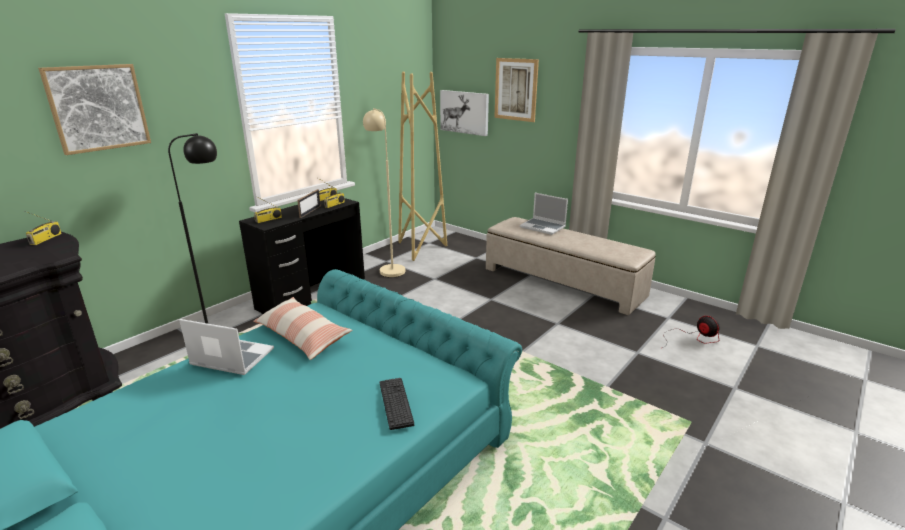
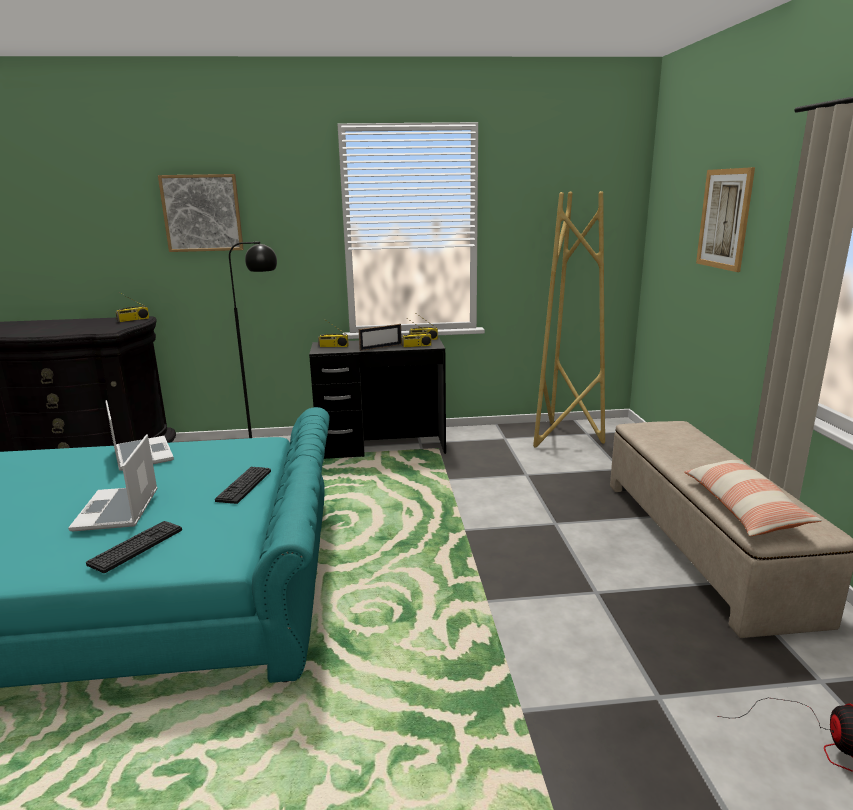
camera: 45 degrees right, 5 degrees down
pillow [253,297,352,360] -> pillow moved to [685,459,822,536]
beige floor lamp [363,108,405,278] -> none
picture [440,90,489,136] -> none
laptop [520,193,568,235] -> laptop moved to [68,435,158,531]
none -> keyboard [215,467,271,504]

